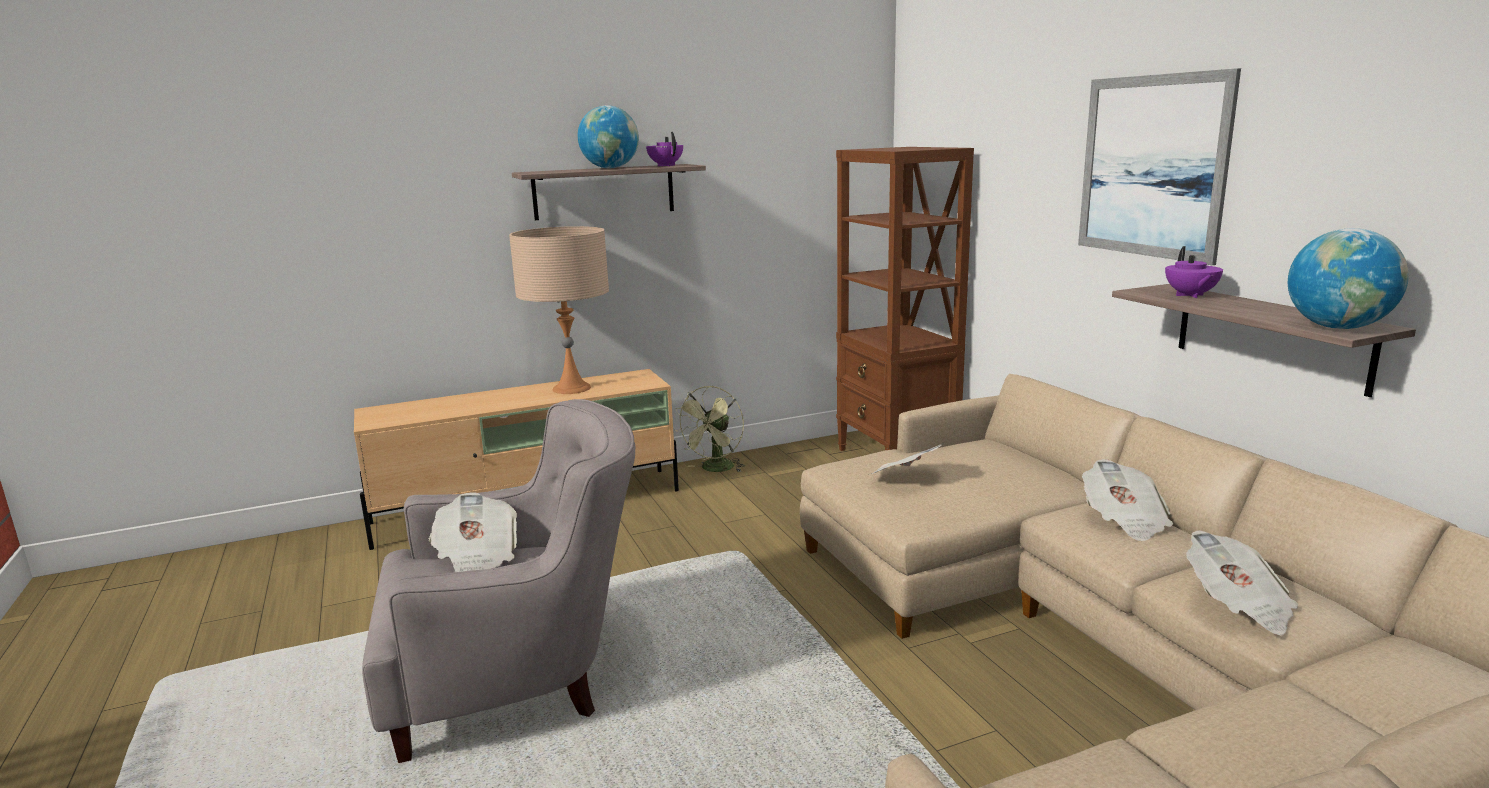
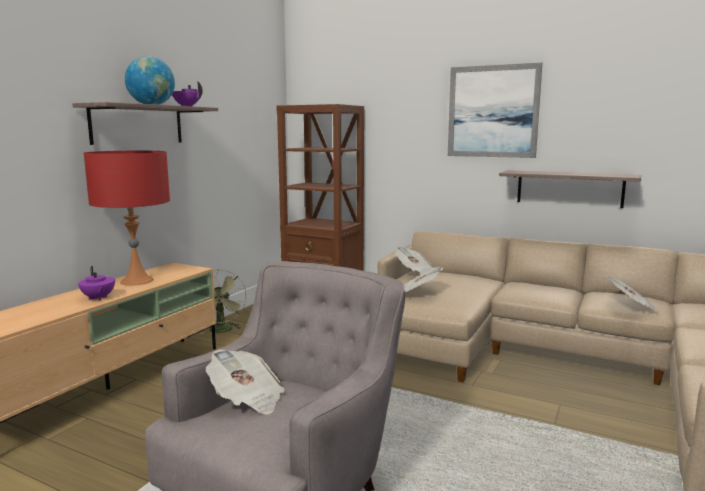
camera: 40 degrees left, 5 degrees down
beige table lamp [509,226,609,394] -> red table lamp [84,151,170,286]
newspaper [1082,459,1173,541] -> newspaper moved to [395,247,433,273]
purple teapot [1165,246,1223,298] -> purple teapot moved to [78,266,115,300]
globe [1288,228,1409,329] -> none

